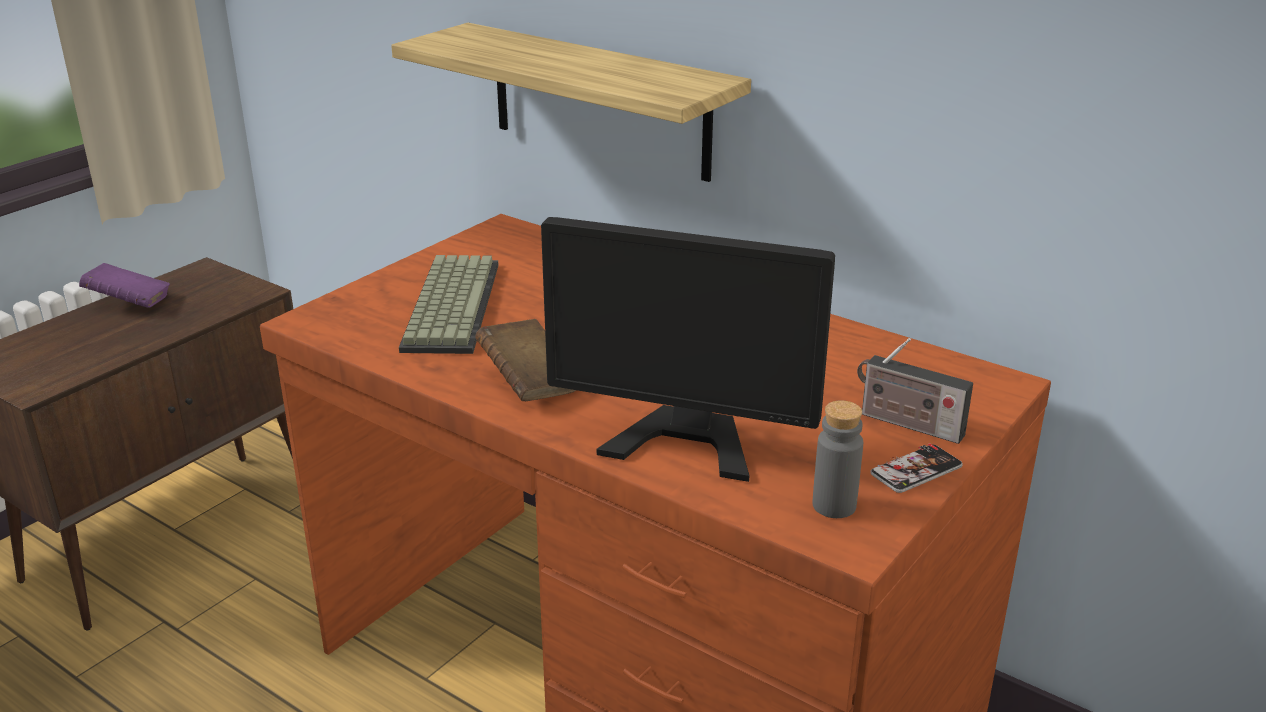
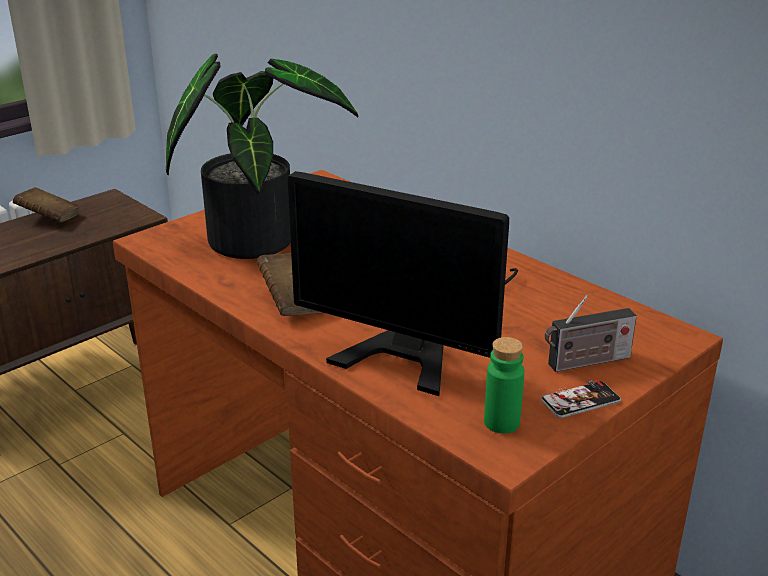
camera: 10 degrees right, 0 degrees up
purple book [79,263,170,308] -> brown book [13,187,80,223]
shelf [391,23,751,182] -> none
keyboard [399,255,499,354] -> potted plant [166,54,358,259]
grey bottle [812,401,863,518] -> green bottle [484,337,524,434]
radio [857,338,973,444] -> radio turned 60 degrees counterclockwise [545,295,637,372]

